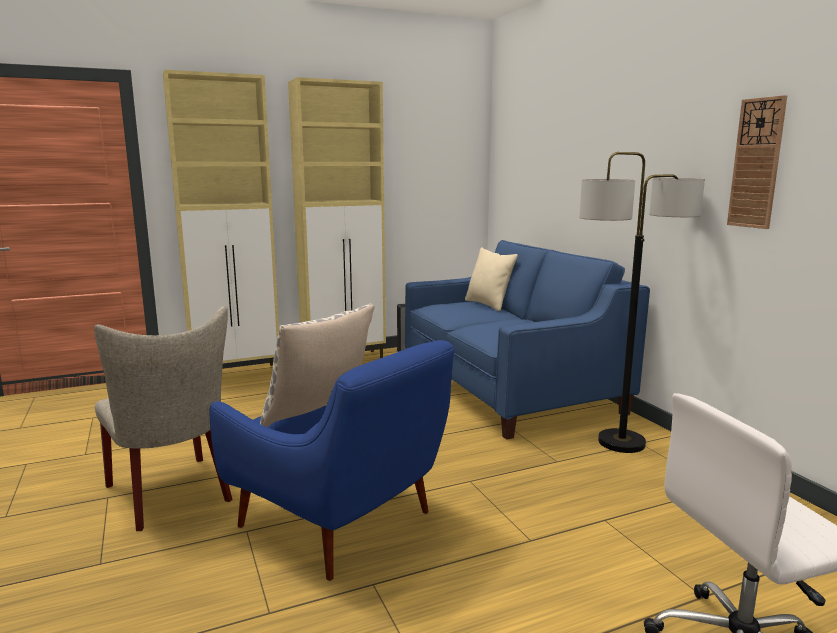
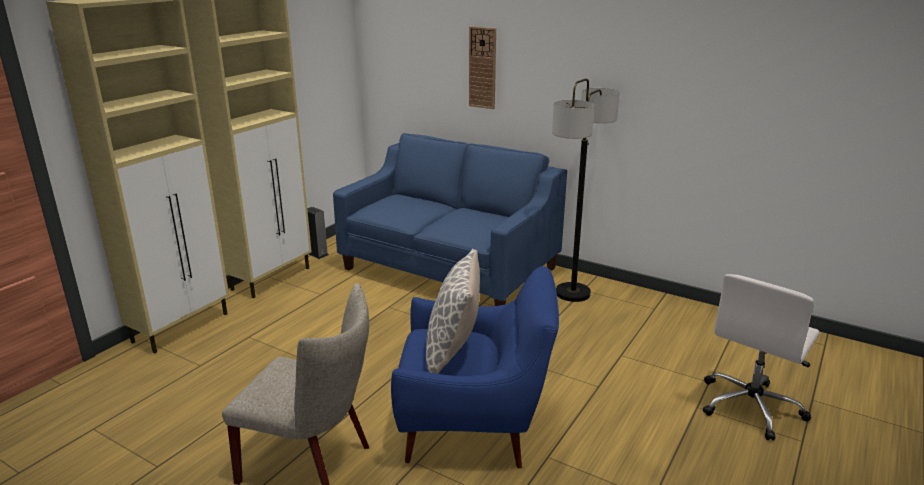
camera: 35 degrees left, 10 degrees up
beige pillow [465,247,518,311] -> none
wall clock [727,95,787,229] -> wall clock moved to [469,26,496,109]

